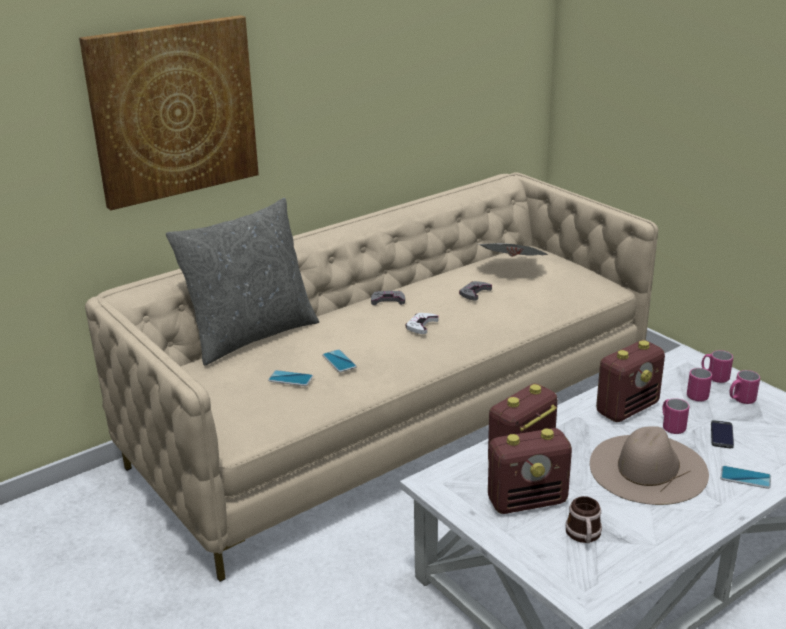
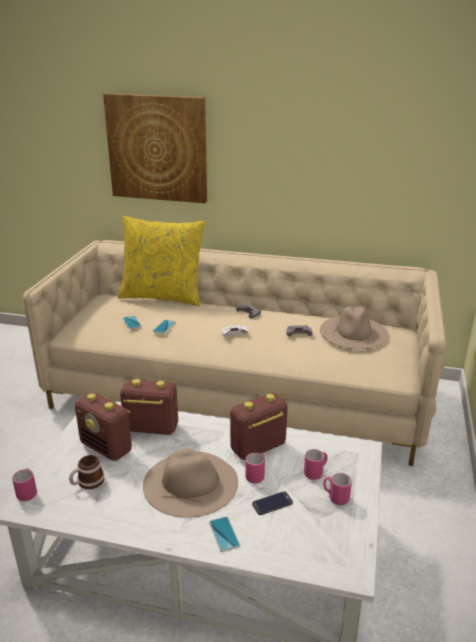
camera: 50 degrees right, 0 degrees up
grey pillow [166,198,319,366] -> yellow pillow [118,216,206,306]
newspaper [479,243,548,257] -> beige hat [320,307,389,349]
radio [596,340,665,422] -> radio turned 135 degrees clockwise [230,393,287,460]
pink mug [702,350,733,383] -> pink mug moved to [12,468,37,501]

